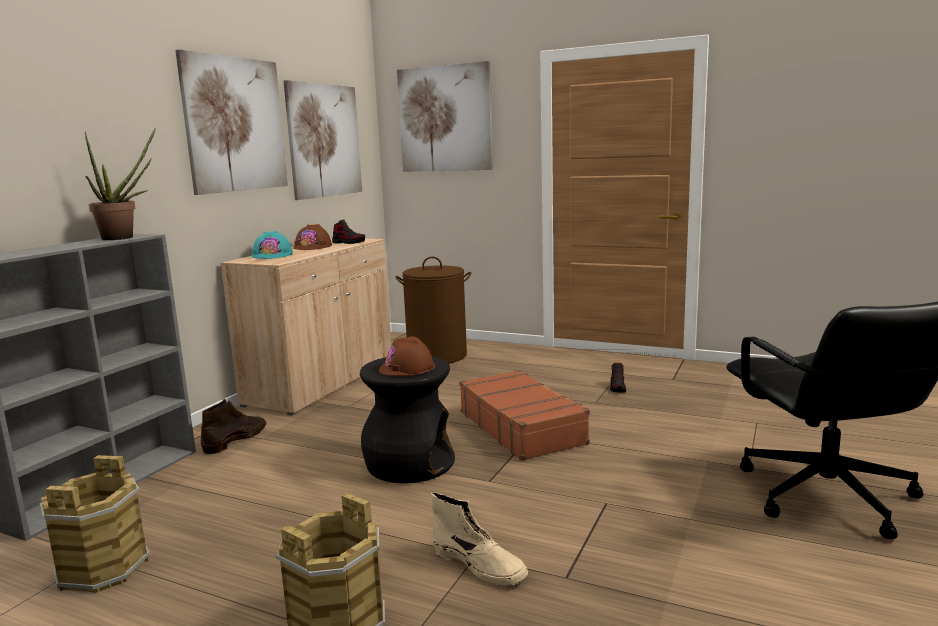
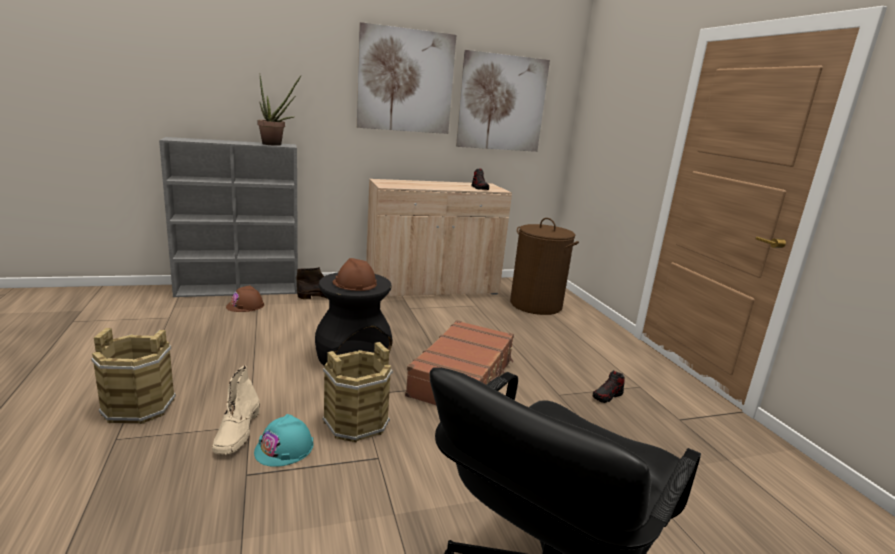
camera: 45 degrees right, 5 degrees up
brown bucket [40,455,150,593] -> brown bucket moved to [323,342,393,442]
turquoise hard hat [251,231,293,259] -> turquoise hard hat moved to [254,414,313,467]
brown hard hat [293,224,332,250] -> brown hard hat moved to [226,285,264,312]
picture [397,61,493,172] -> none

